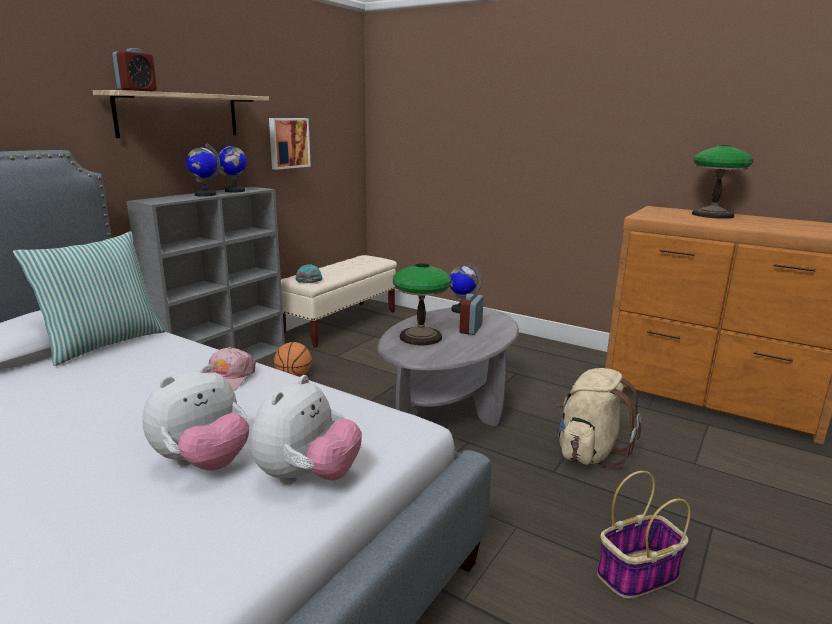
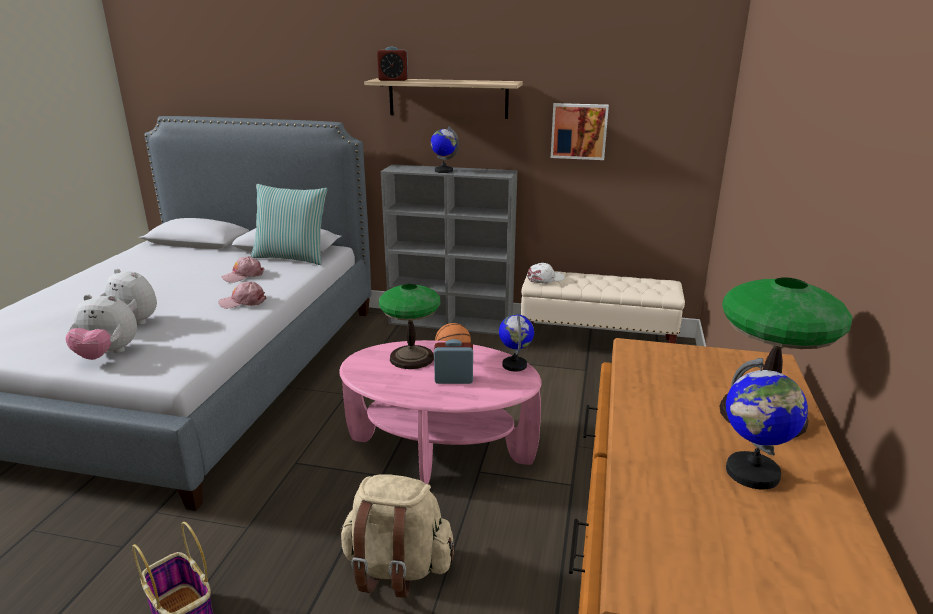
camera: 70 degrees right, 5 degrees up
globe [216,142,247,193] -> globe moved to [726,358,808,490]
turquoise cap [296,264,322,283] -> white cap [527,263,565,284]
grey coffee table [377,308,519,426] -> pink coffee table [339,340,541,484]
none -> pink cap [221,256,264,283]

